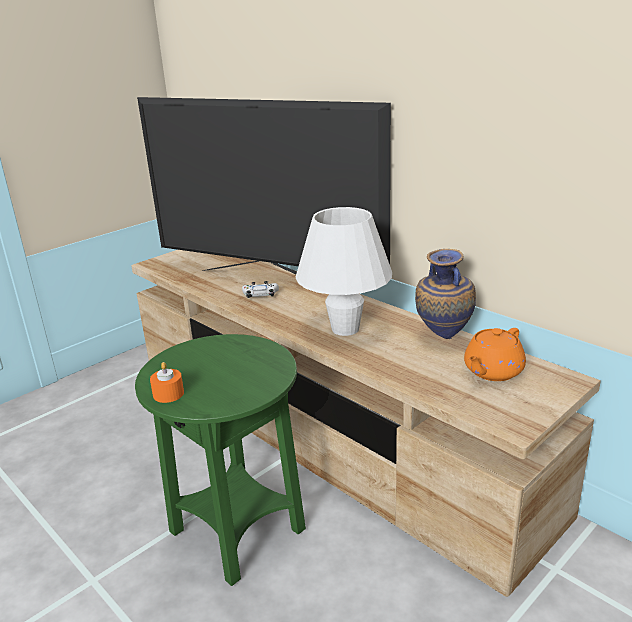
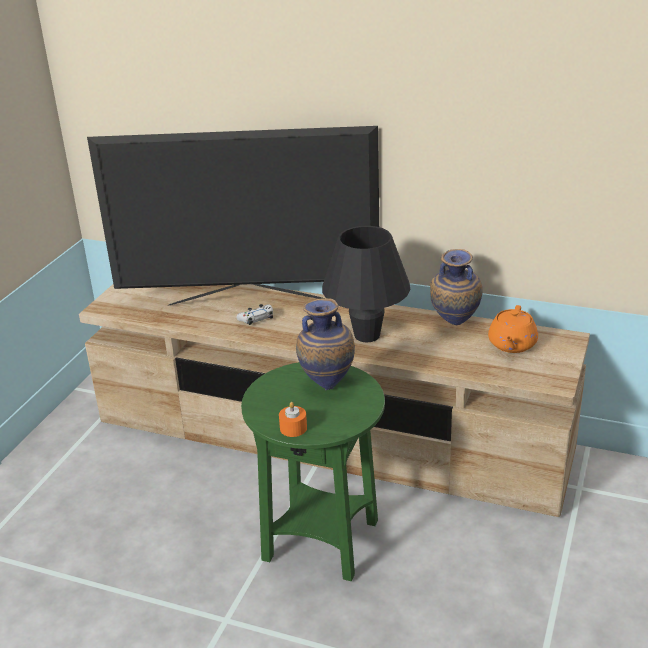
camera: 25 degrees left, 5 degrees up
white table lamp [296,207,392,336] -> black table lamp [322,226,411,342]
none -> vase [296,298,355,390]

